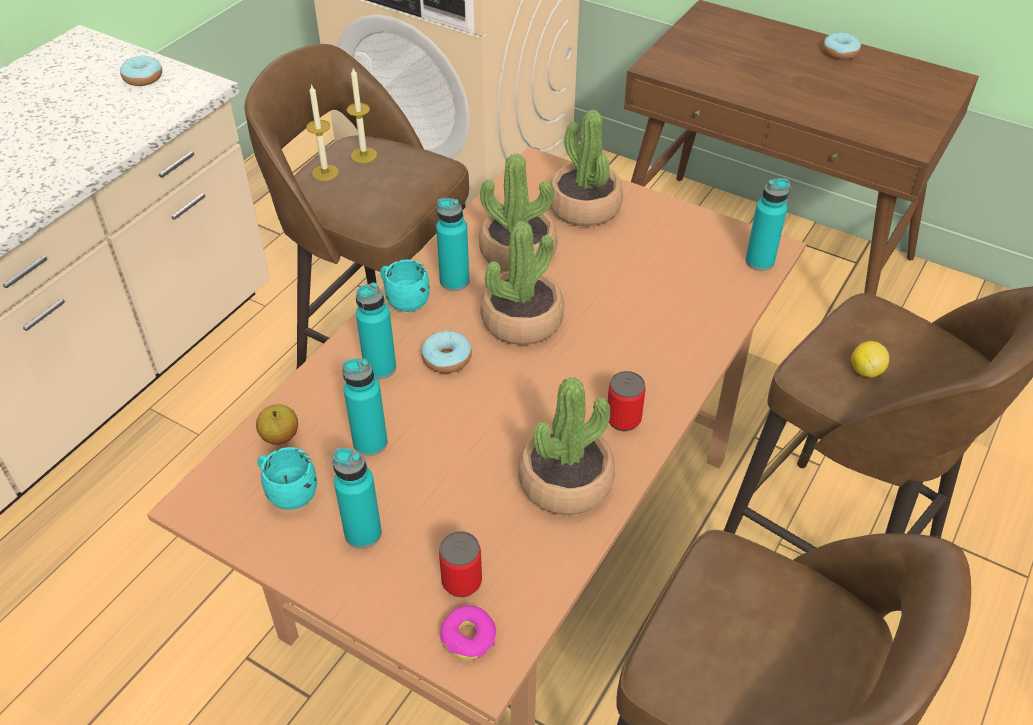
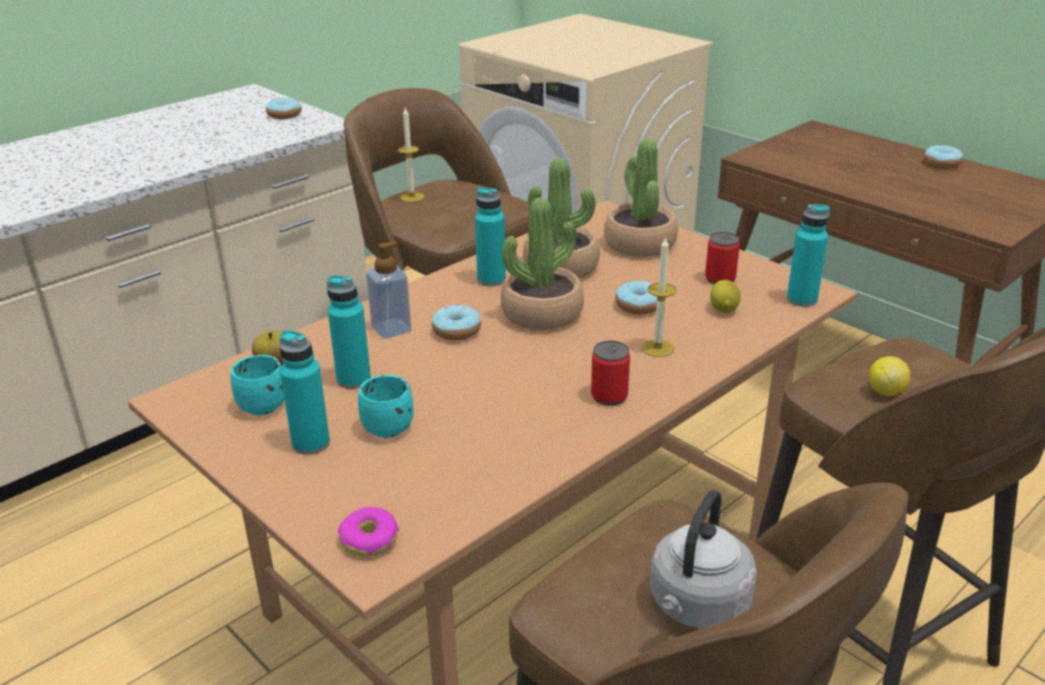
camera: 15 degrees right, 15 degrees down
candle [347,68,377,163] -> candle moved to [641,236,676,357]
turquoise bottle [356,282,396,379] -> soap dispenser [366,241,411,339]
turquoise mug [380,260,430,312] -> turquoise mug moved to [358,375,414,438]
can [439,531,482,597] -> can moved to [705,232,740,284]
potted plant [518,377,615,515] -> none
none -> donut [615,280,657,314]
none -> grey kettle [650,490,757,629]
none -> lemon [710,280,741,313]

